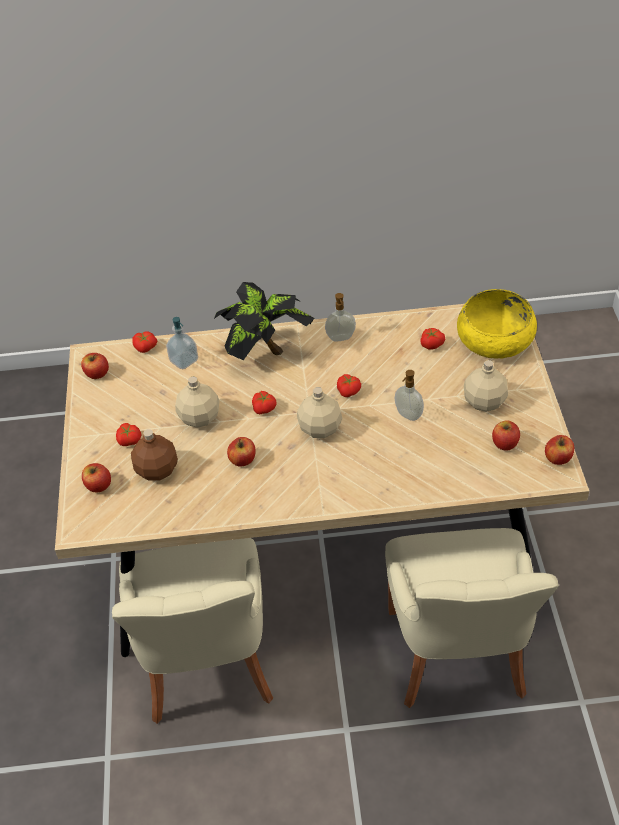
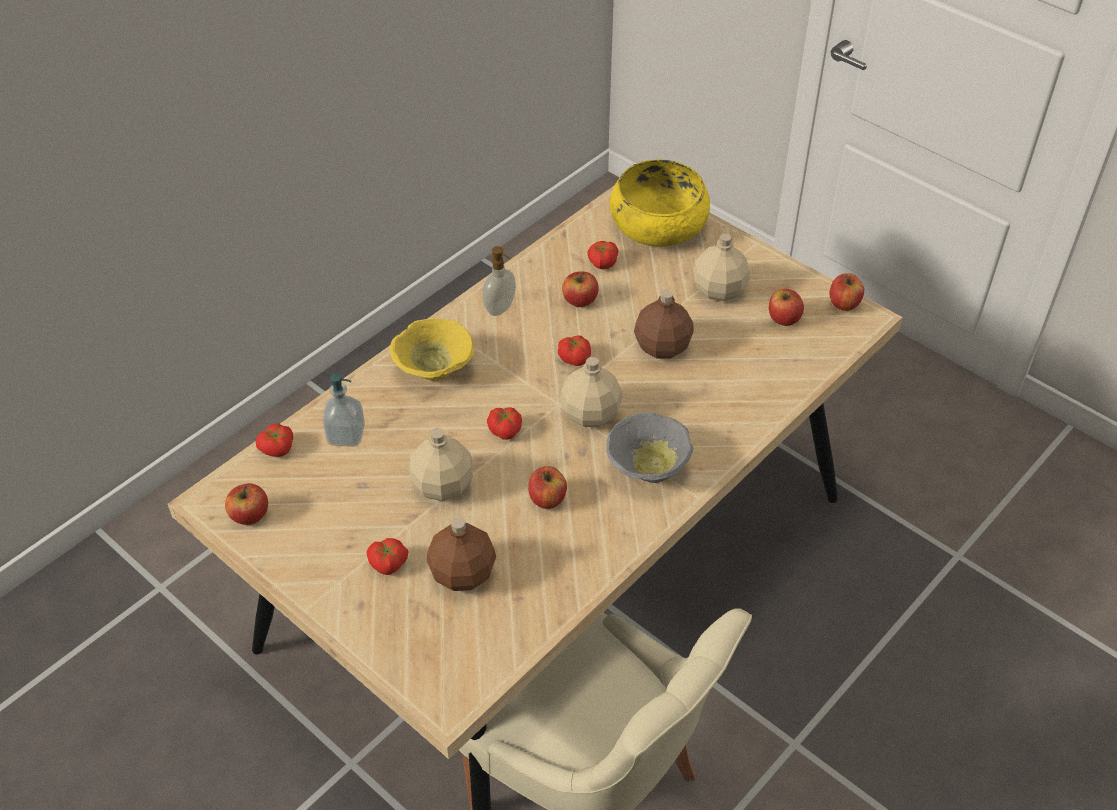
camera: 45 degrees left, 0 degrees up
apple [82,463,111,492] -> apple moved to [562,272,599,307]
potted plant [214,282,314,360] -> yellow bowl [390,318,475,381]
beige chair [385,528,559,708] -> none
soap dispenser [395,370,424,421] -> brown bottle [634,290,694,359]
none -> grey bowl [606,412,693,483]

